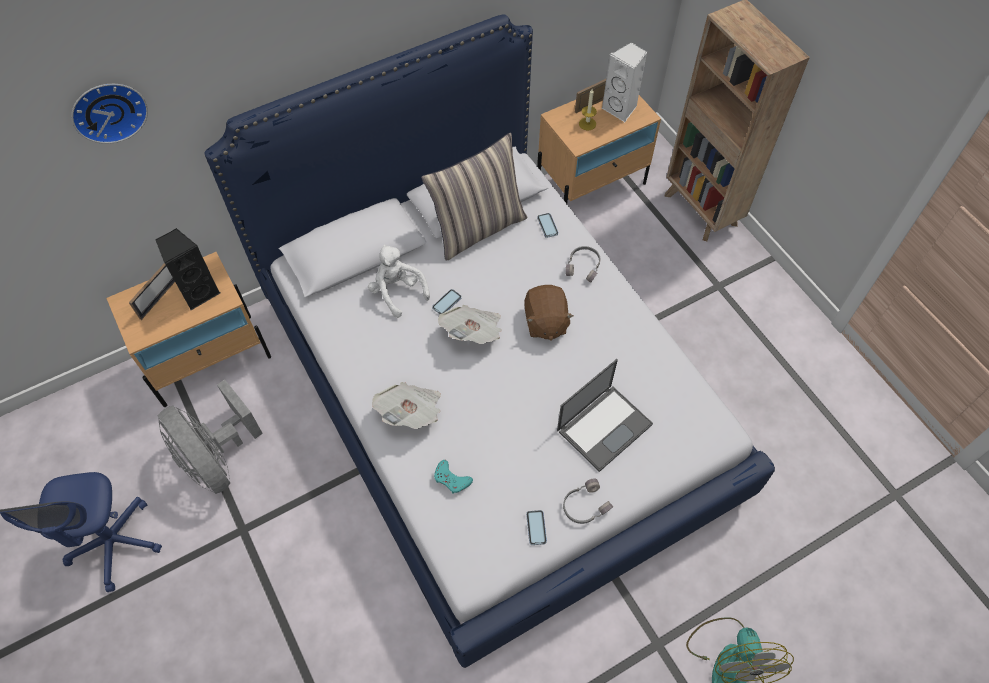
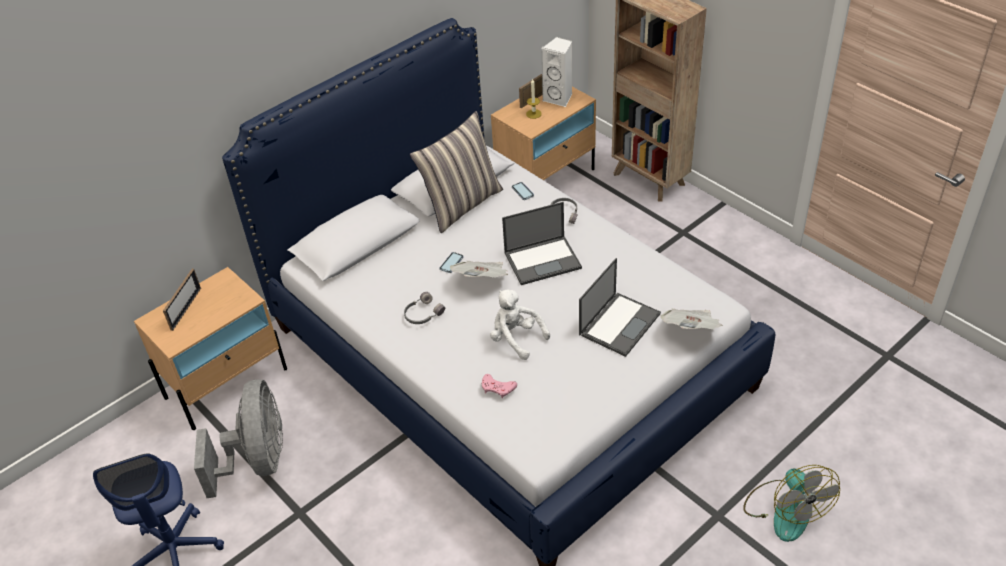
camera: 10 degrees left, 15 degrees down
wall clock [71,84,148,144] -> none
black speaker [155,228,220,310] -> none
grey fan [158,379,263,494] -> grey fan turned 135 degrees counterclockwise [194,379,283,498]
white plush toy [368,244,430,318] -> white plush toy moved to [490,289,550,360]
newspaper [372,382,441,429] -> newspaper moved to [660,309,723,329]
turquoise game controller [434,460,473,494] -> pink game controller [482,374,517,398]
brown plush toy [524,285,573,341] -> laptop [502,202,582,285]
phone [526,510,547,545] -> none
grey headphones [563,479,613,524] -> grey headphones moved to [404,292,445,324]

